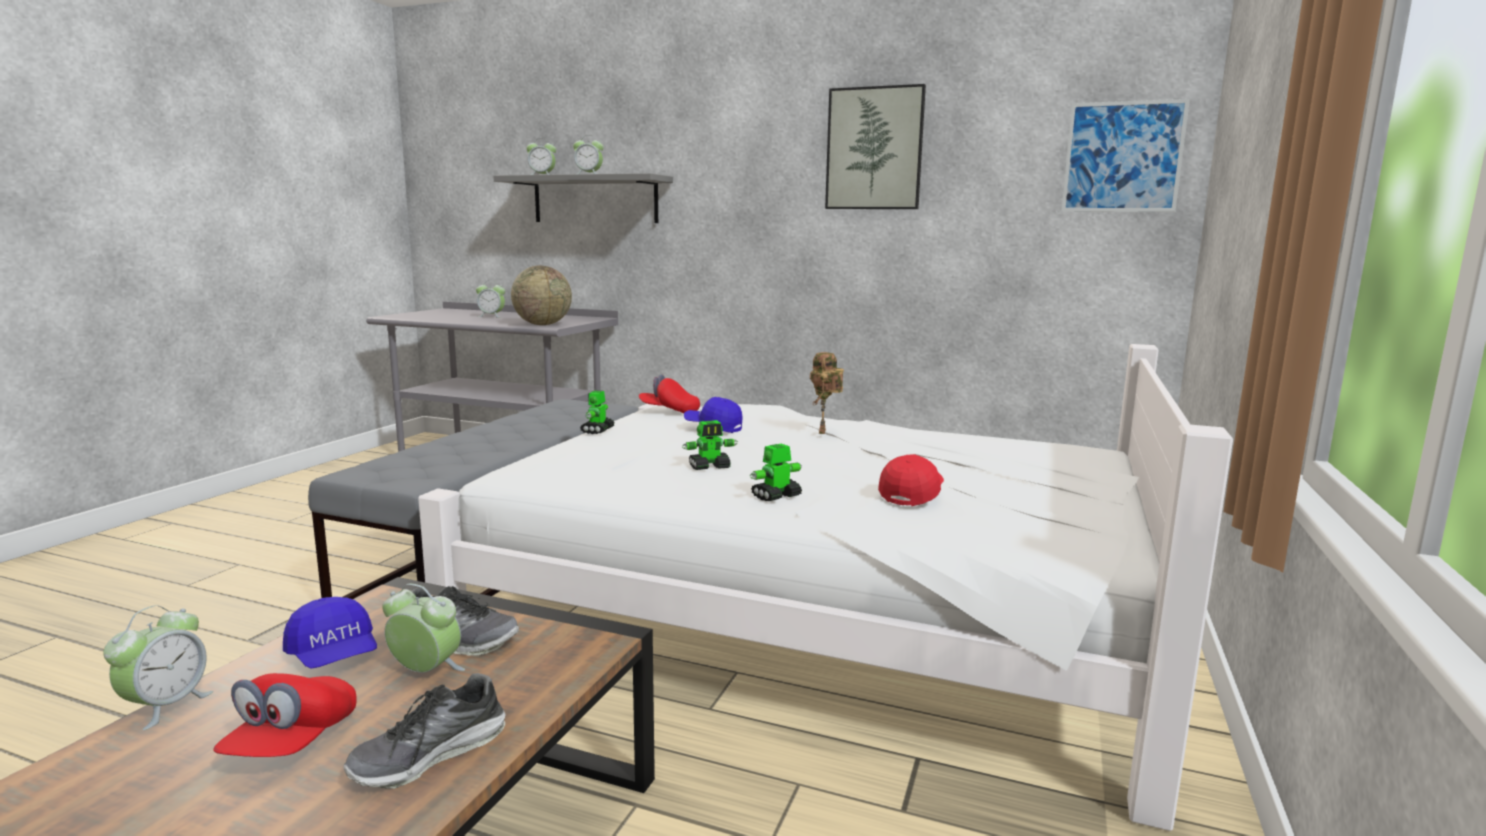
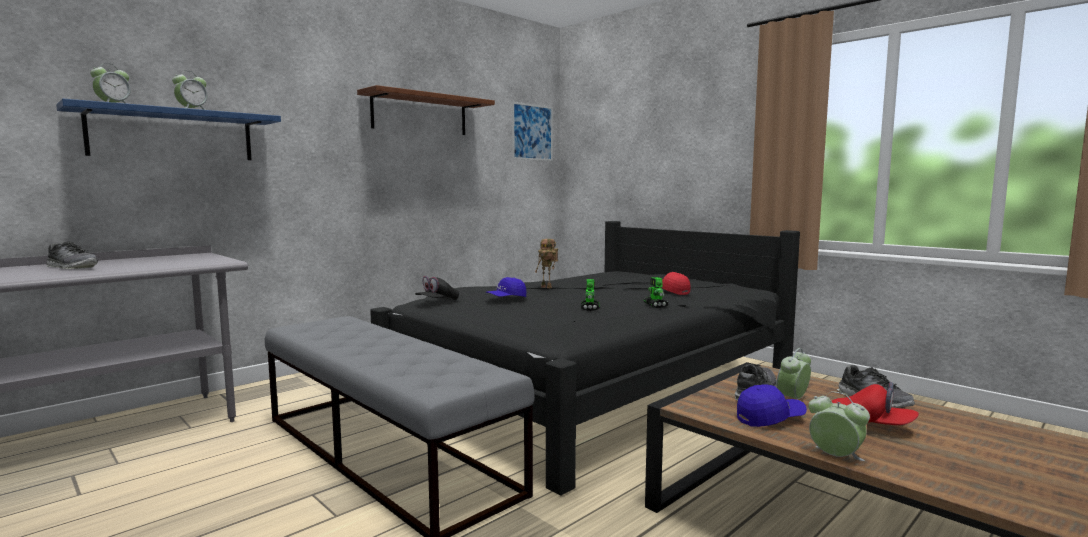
camera: 65 degrees left, 5 degrees down
white bed [418,344,1233,831] -> black bed [370,221,800,496]
alarm clock [476,280,505,317] -> shoe [47,241,98,269]
grey shelf [493,173,673,223] -> blue shelf [56,99,281,160]
globe [511,266,572,325] -> none
toy robot [580,390,615,434] -> none
red cap [639,374,700,413] -> black cap [415,276,459,300]
picture [825,84,926,209] -> brown shelf [357,85,495,135]

